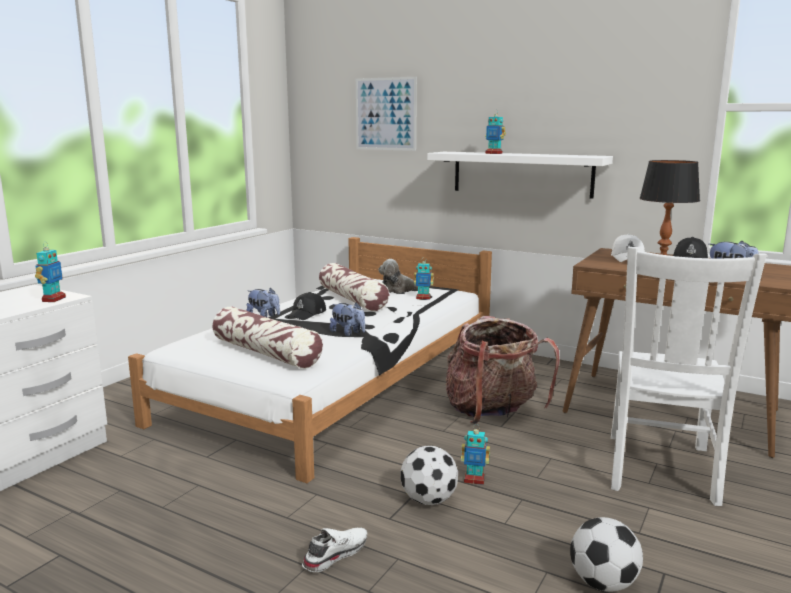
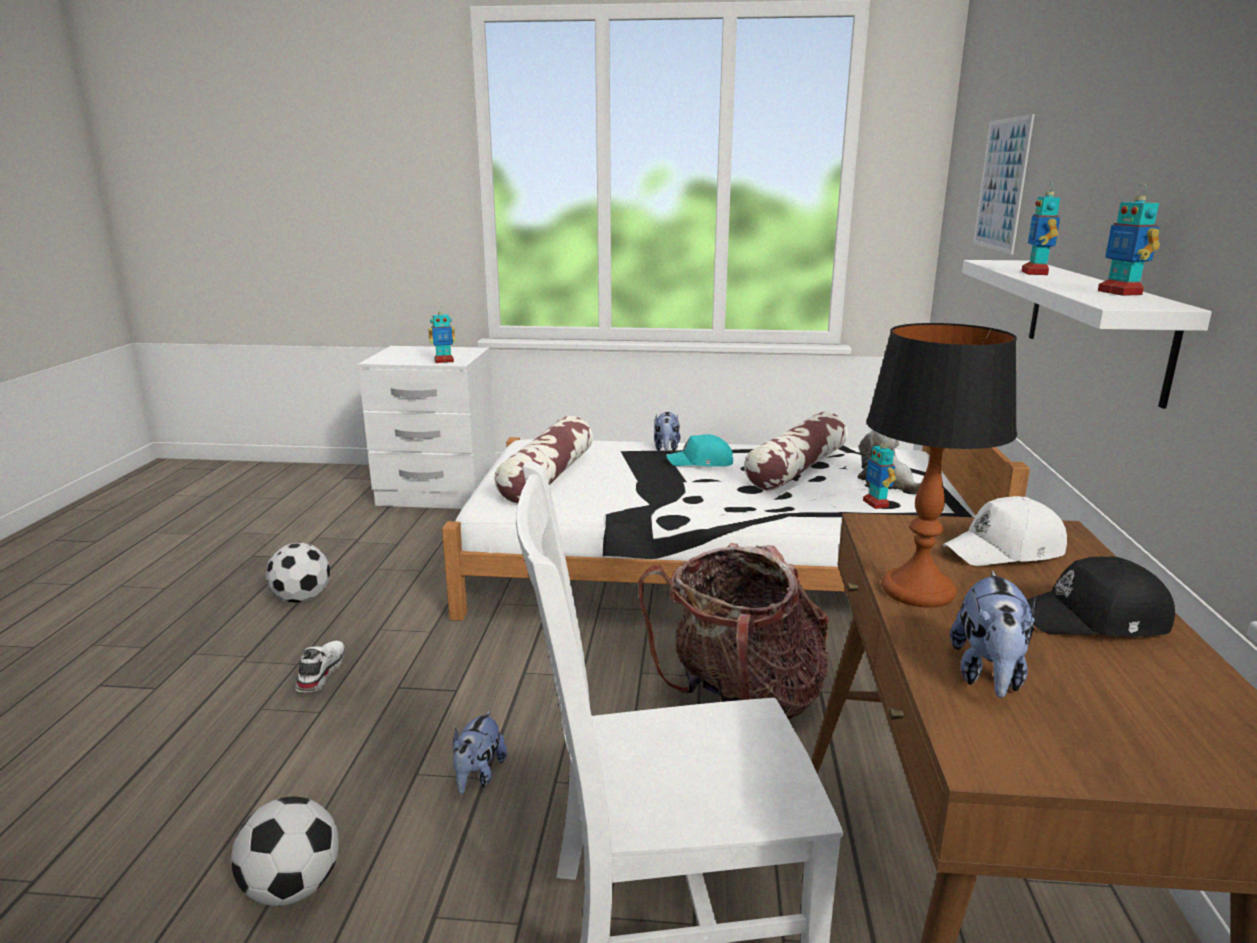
camera: 65 degrees right, 5 degrees up
black cap [288,292,326,320] -> turquoise cap [666,434,733,467]
white shoe [302,528,368,572] -> white shoe turned 105 degrees counterclockwise [295,641,345,692]
plush toy [330,302,365,336] -> plush toy moved to [453,710,507,794]
football [401,446,458,505] -> football moved to [266,543,330,603]
toy robot [461,424,490,485] -> toy robot moved to [1098,184,1160,296]

